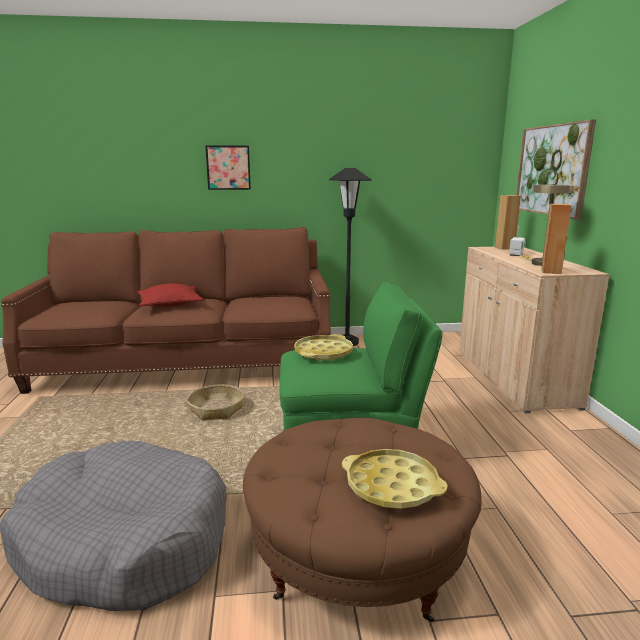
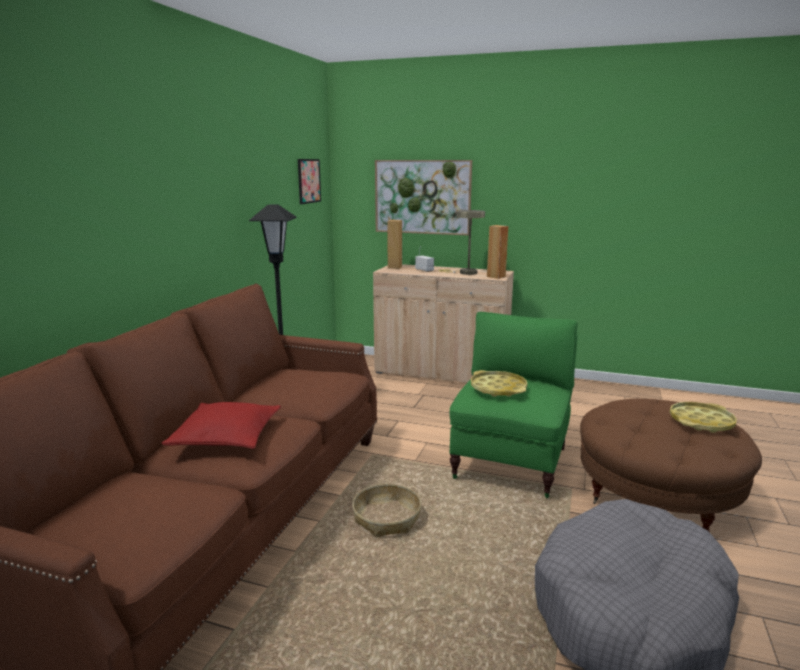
camera: 65 degrees left, 0 degrees up
picture [205,145,251,190] -> picture moved to [298,159,321,204]

